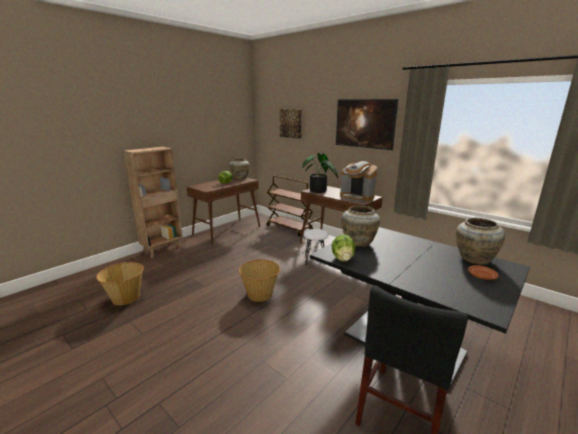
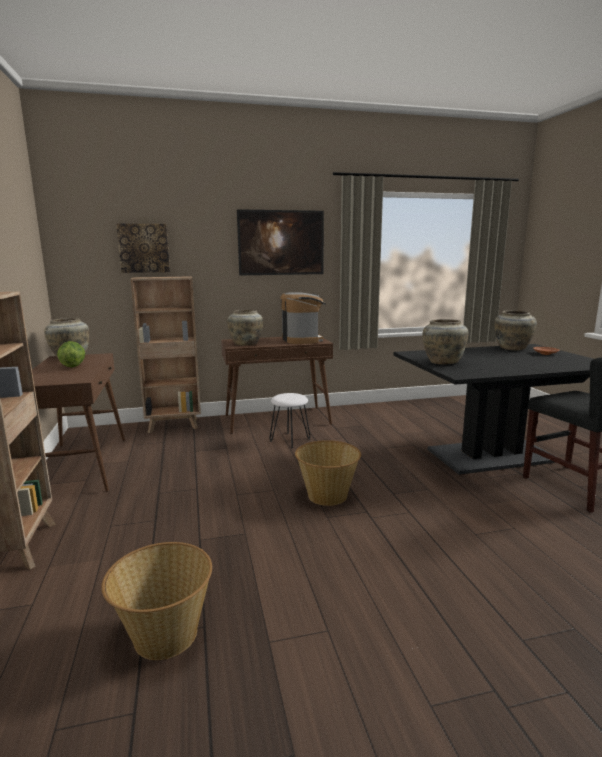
camera: 55 degrees left, 5 degrees down
brown cart [267,176,313,237] -> brown bookcase [131,276,201,433]
potted plant [302,153,338,193] -> beige vase [227,310,263,346]
lettuce [331,234,356,262] -> none
coffee machine [340,161,377,202] -> coffee machine turned 90 degrees counterclockwise [281,292,326,344]

